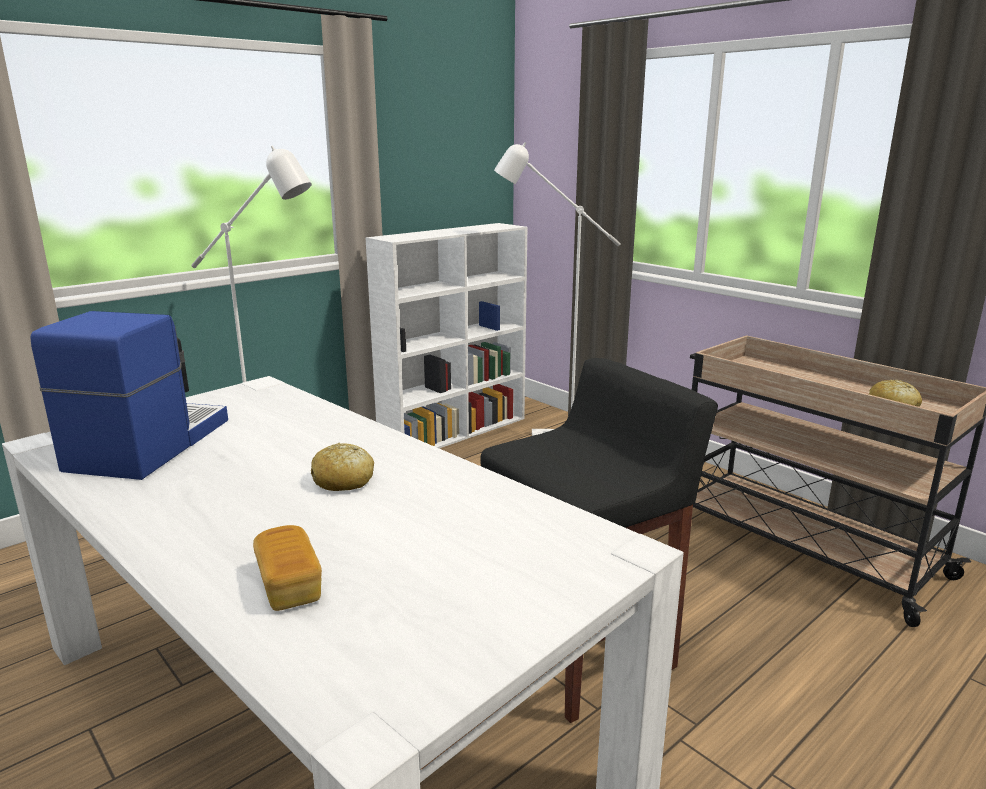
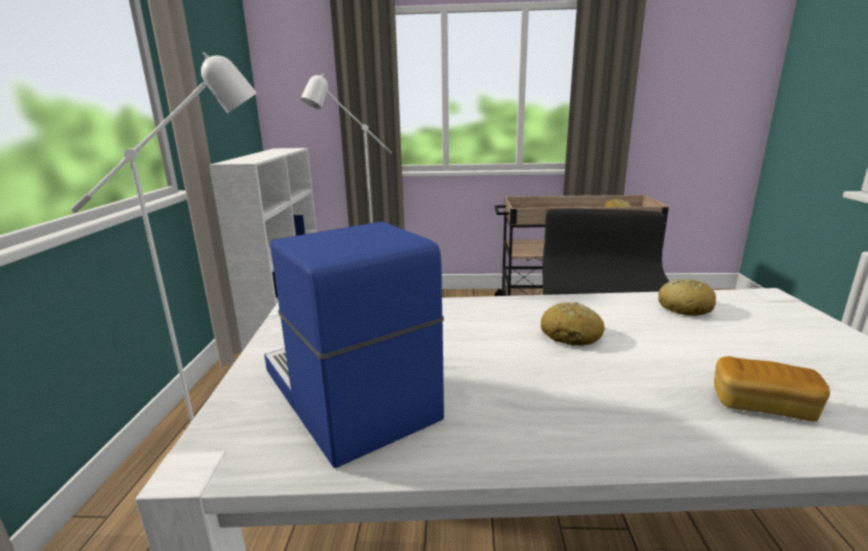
camera: 45 degrees left, 0 degrees up
none -> bread [658,279,716,316]

